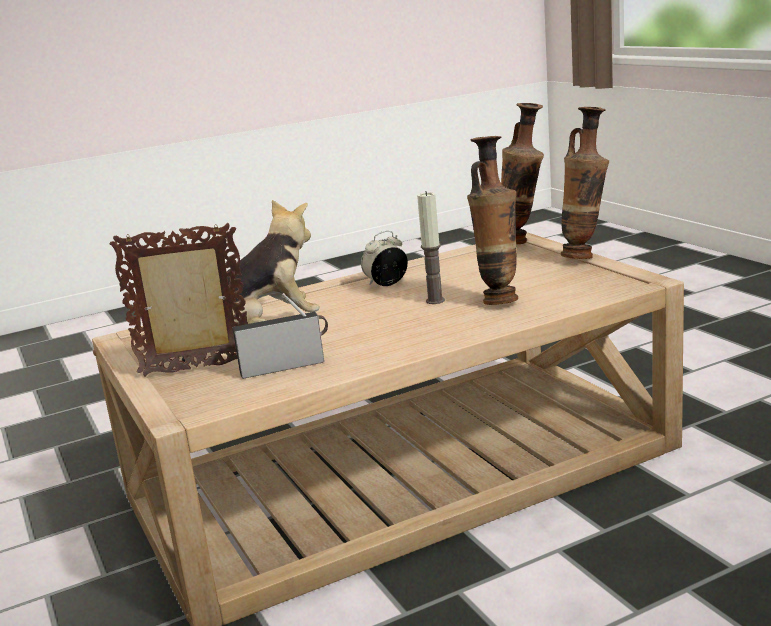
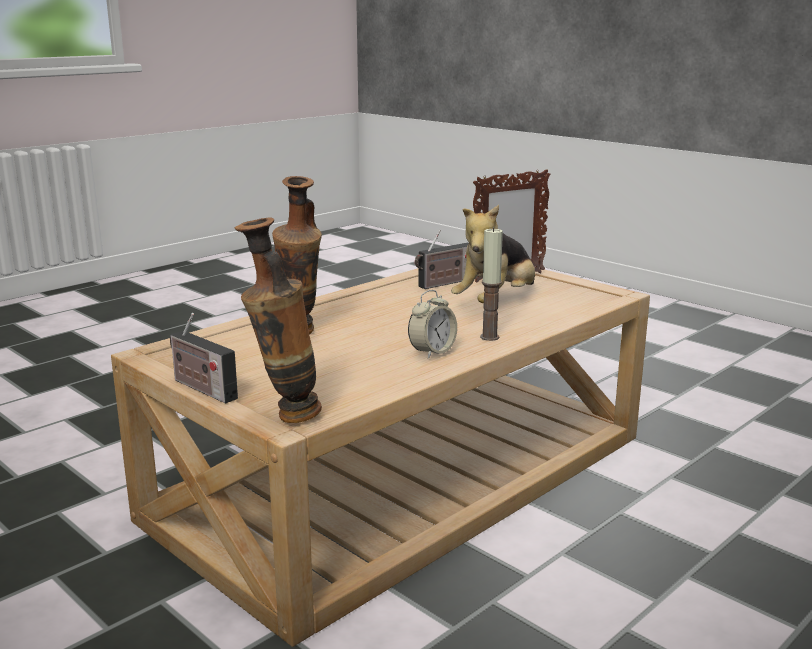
camera: 160 degrees right, 0 degrees up
candle [417,191,445,304] -> candle moved to [480,227,503,341]
vase [561,107,609,259] -> radio [170,313,238,404]

